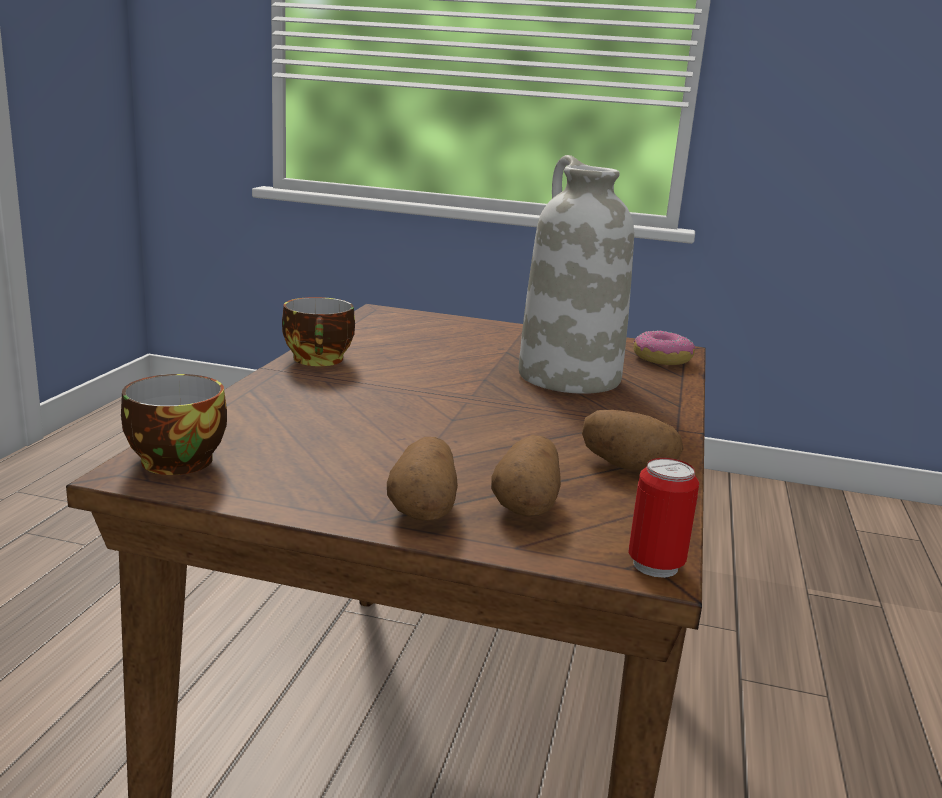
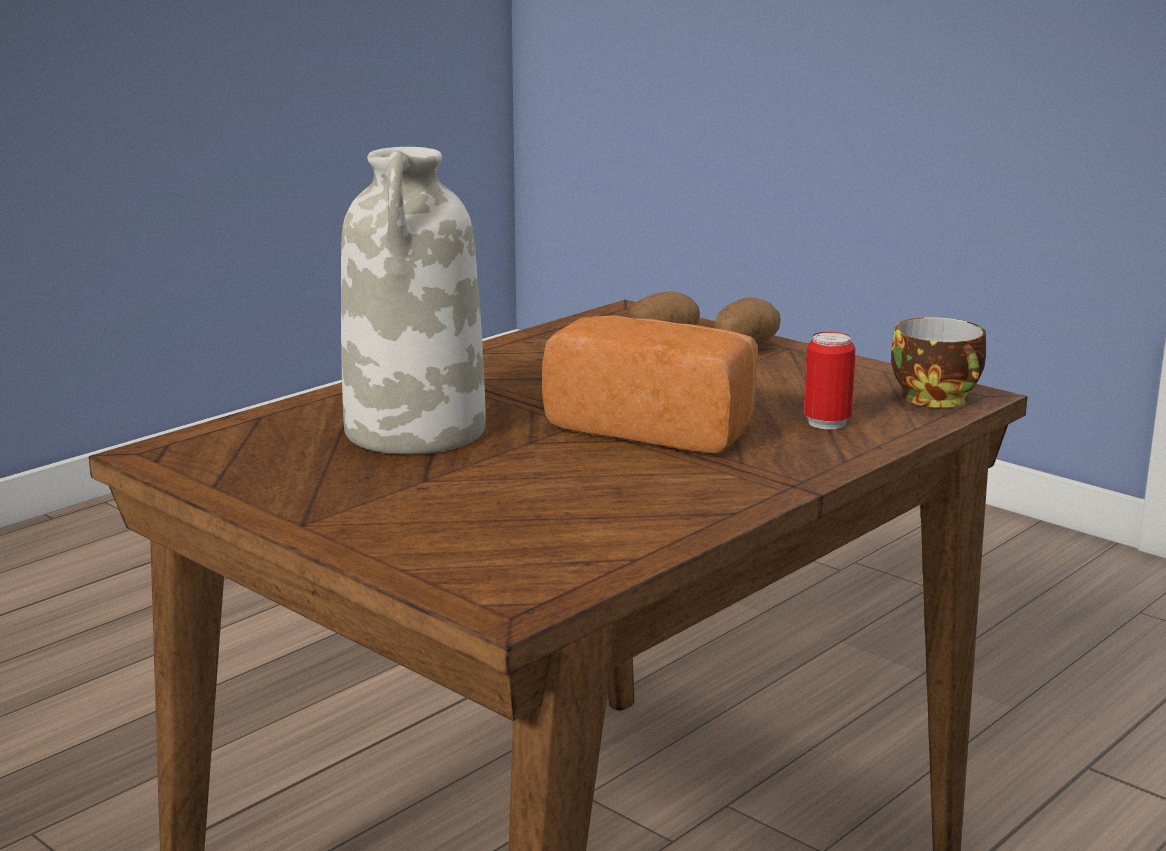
camera: 150 degrees left, 0 degrees up
cup [282,297,355,366] -> none
potato [582,410,684,470] -> none
can [629,458,699,578] -> can moved to [804,332,855,429]
donut [634,330,695,365] -> none
none -> bread [542,315,758,453]

